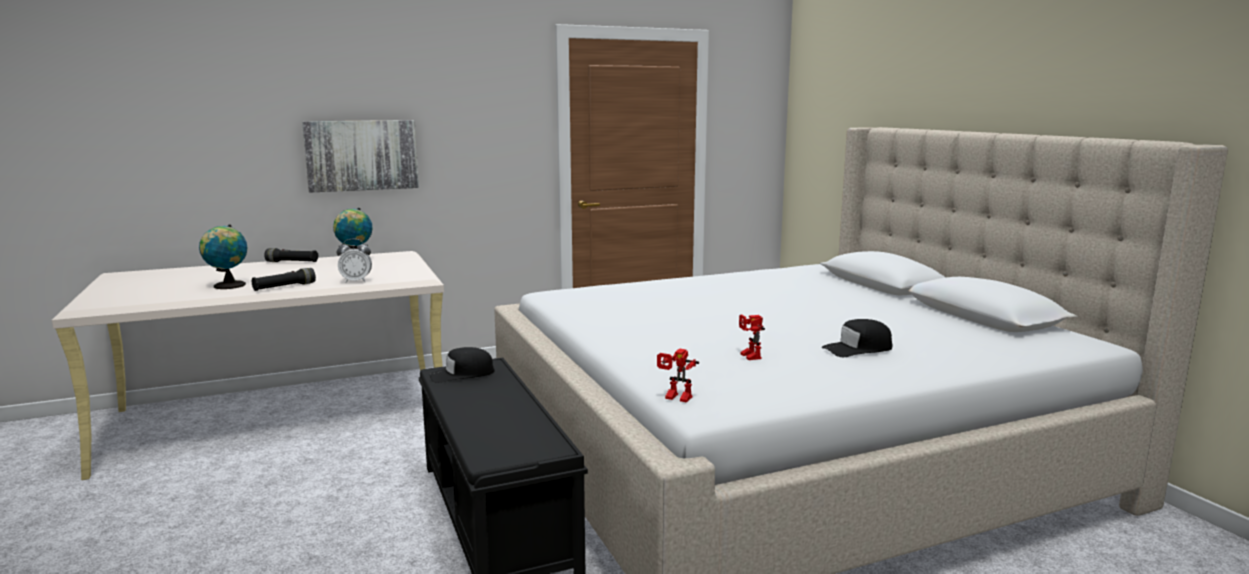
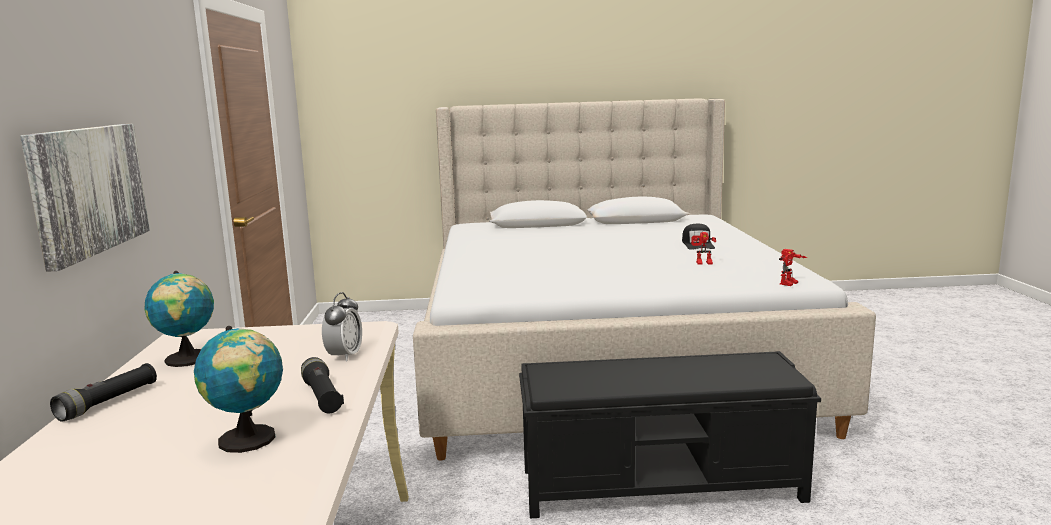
camera: 70 degrees left, 0 degrees up
black cap [430,347,495,383] -> none

